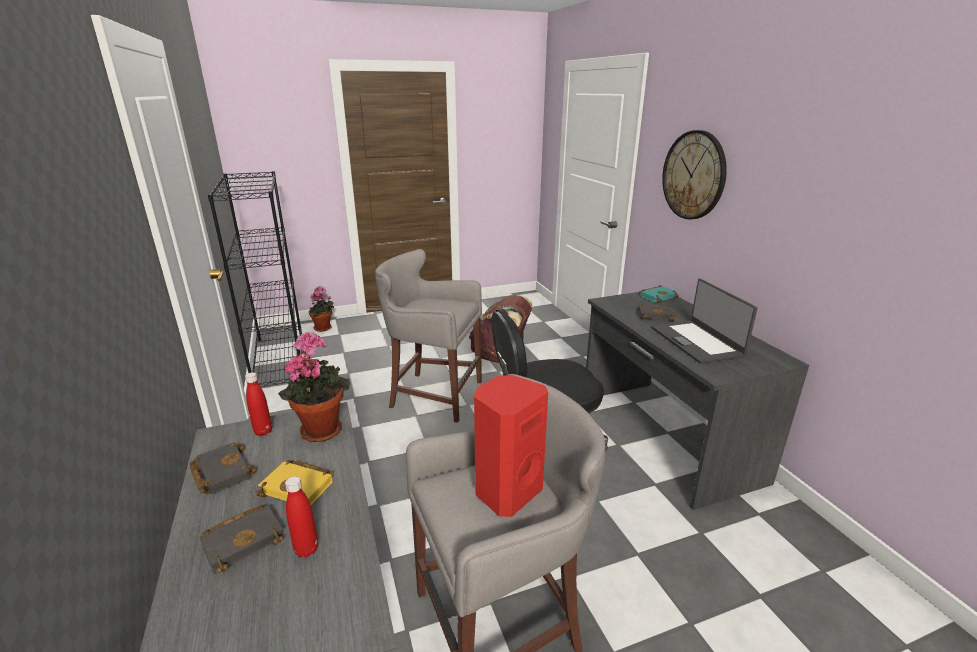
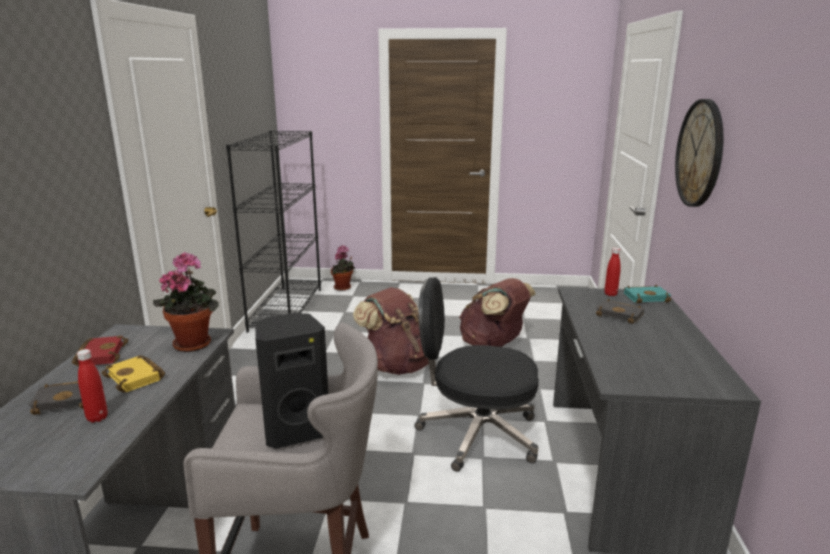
camera: 25 degrees right, 5 degrees down
black book [190,442,257,494] -> red book [72,335,128,366]
red bottle [245,372,272,436] -> red bottle moved to [604,248,621,296]
grey stool [375,249,482,423] -> brown backpack [353,287,429,375]
red speaker [474,375,548,517] -> black speaker [255,313,328,449]
laptop [652,279,758,364] -> none

